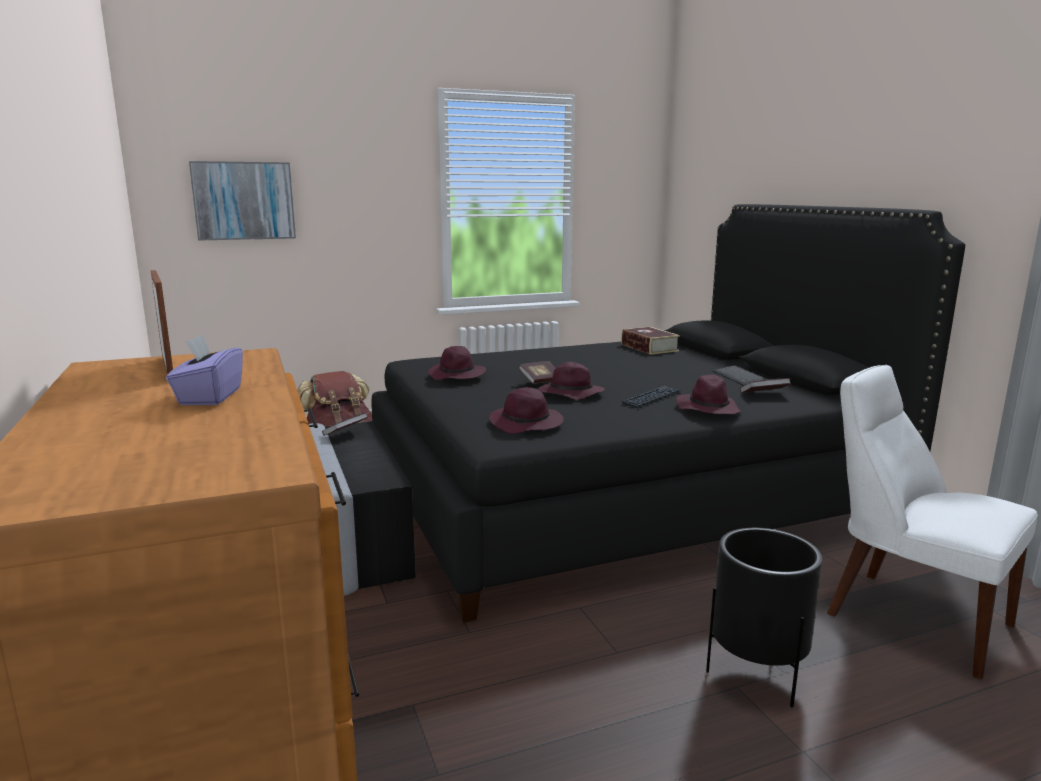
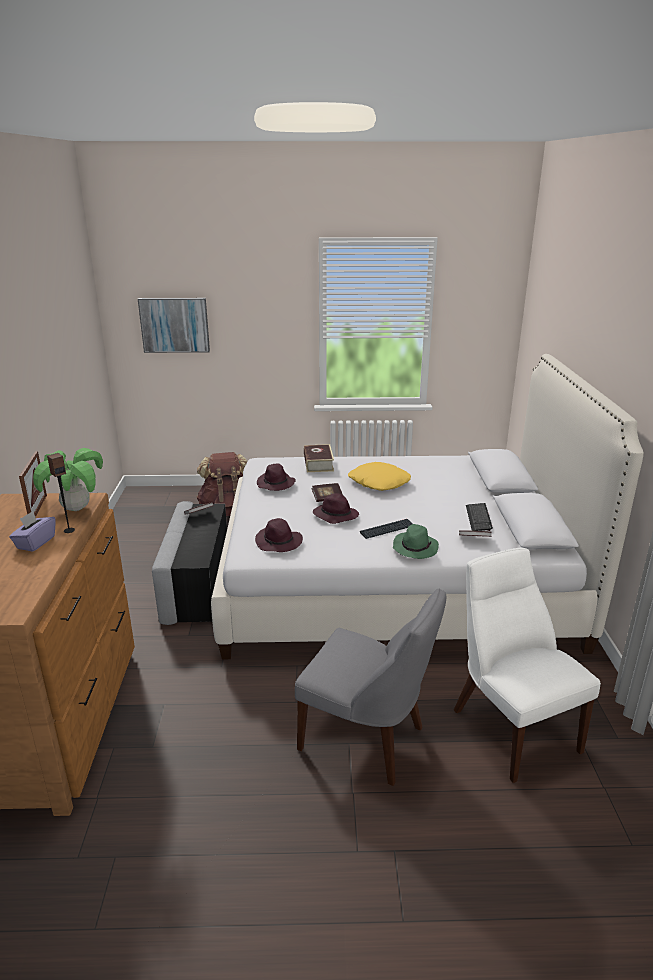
camera: 20 degrees right, 10 degrees up
black bed [372,204,965,623] -> white bed [211,354,644,659]
book [621,327,680,355] -> book moved to [304,444,334,472]
purple hat [676,375,741,414] -> green hat [393,524,439,559]
black planter [706,528,823,707] -> grey chair [295,589,446,786]
none -> potted plant [33,448,103,511]
none -> speaker [47,453,75,533]
none -> yellow pillow [348,462,411,491]

